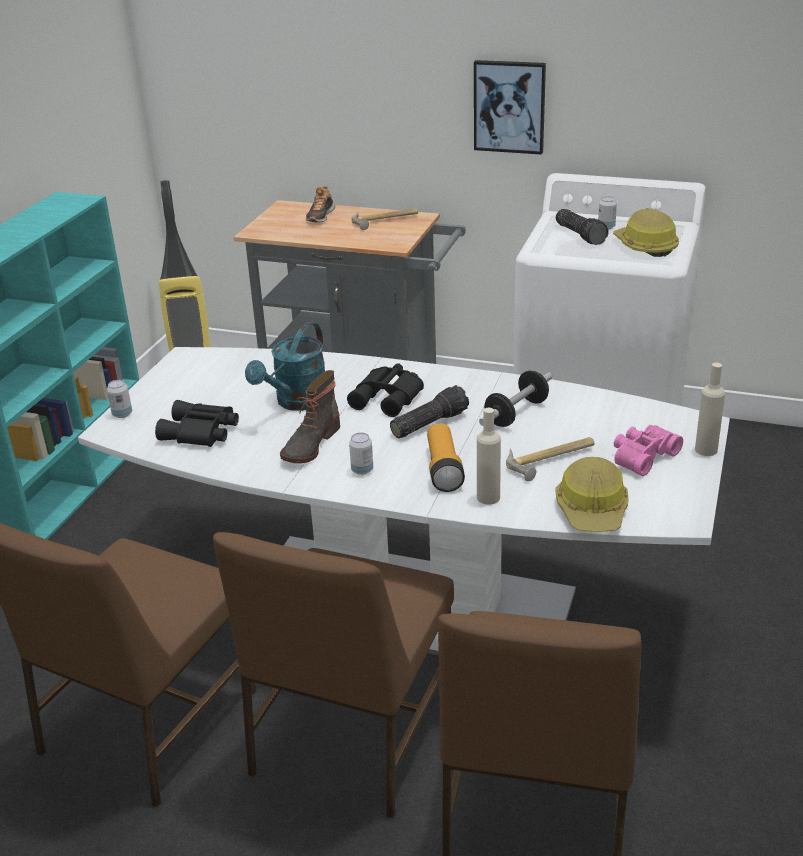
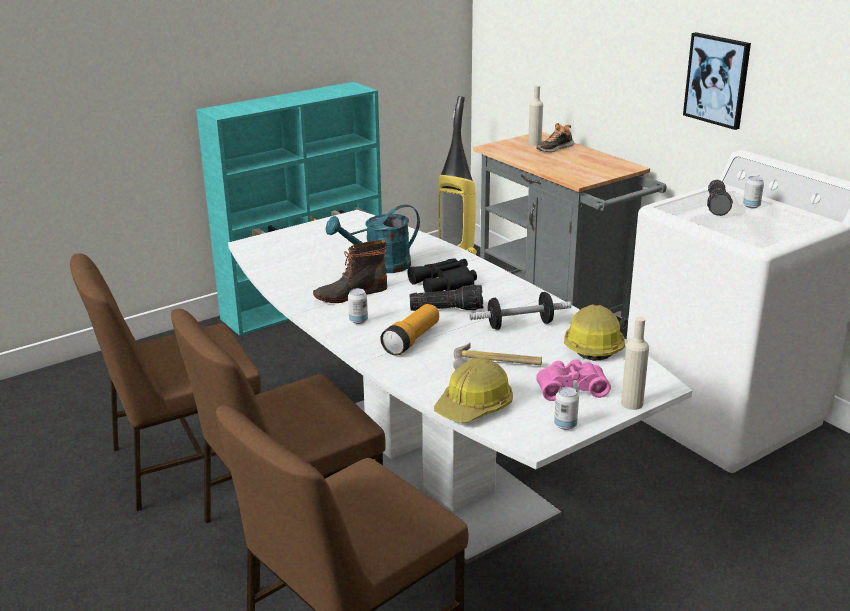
camera: 35 degrees right, 5 degrees down
can [107,380,132,418] -> can moved to [554,387,579,430]
black binoculars [155,400,239,447] -> none
hammer [352,208,418,230] -> none
beige bottle [477,408,501,505] -> beige bottle moved to [528,85,543,145]
hard hat [613,208,679,257] -> hard hat moved to [564,304,625,361]

